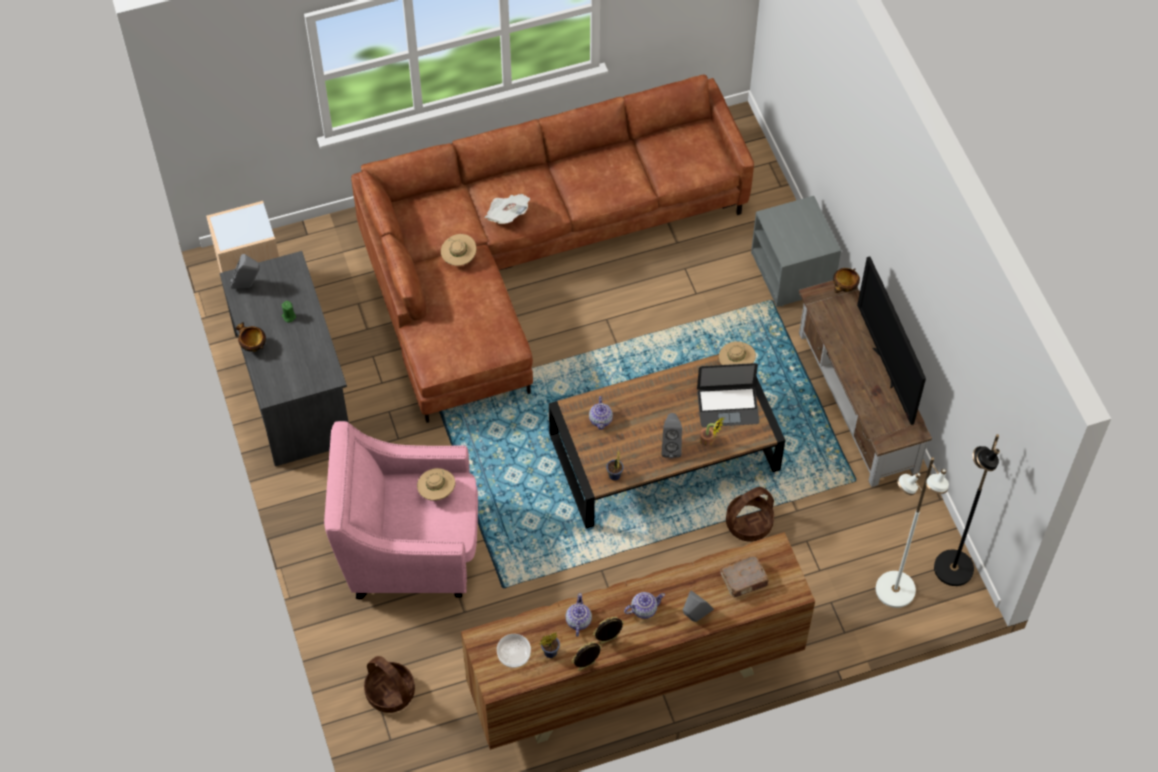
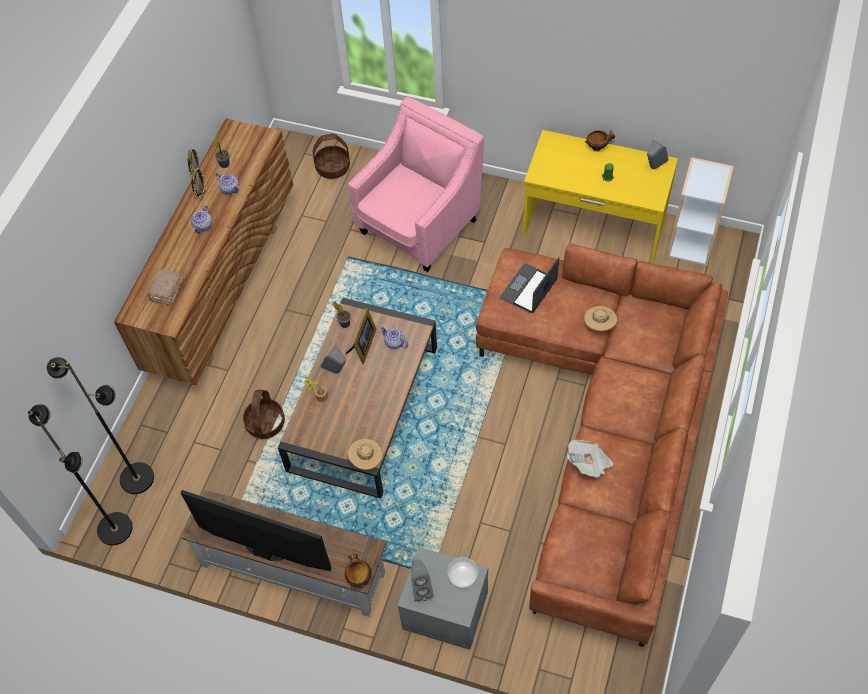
camera: 130 degrees right, 0 degrees up
grey desk [220,251,349,466] -> yellow desk [523,130,678,264]
beige hat [417,468,455,501] -> none
newspaper [485,194,530,224] -> newspaper moved to [567,439,613,478]
bowl [497,634,531,668] -> bowl moved to [448,557,478,588]
grey speaker [683,590,714,622] -> grey speaker moved to [411,559,434,601]
laptop [697,363,759,427] -> laptop moved to [500,257,559,313]
white floor lamp [876,457,949,608] -> black floor lamp [47,357,154,494]
none -> picture frame [346,308,376,364]

